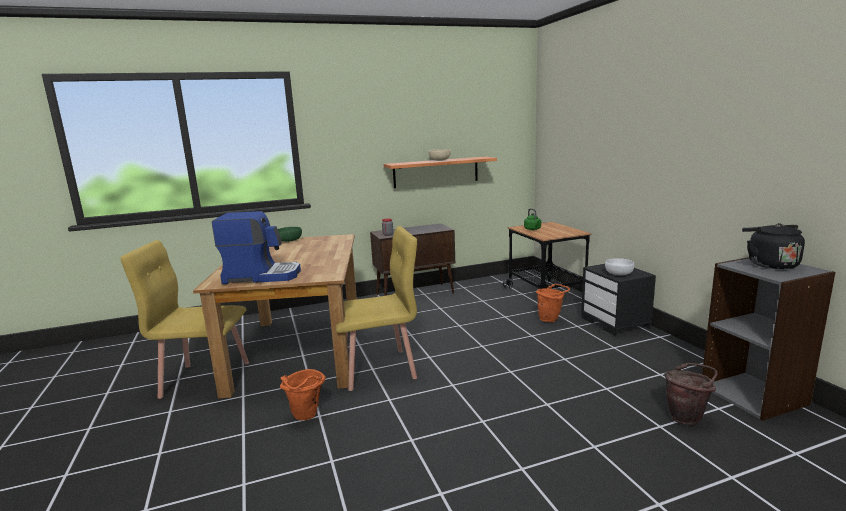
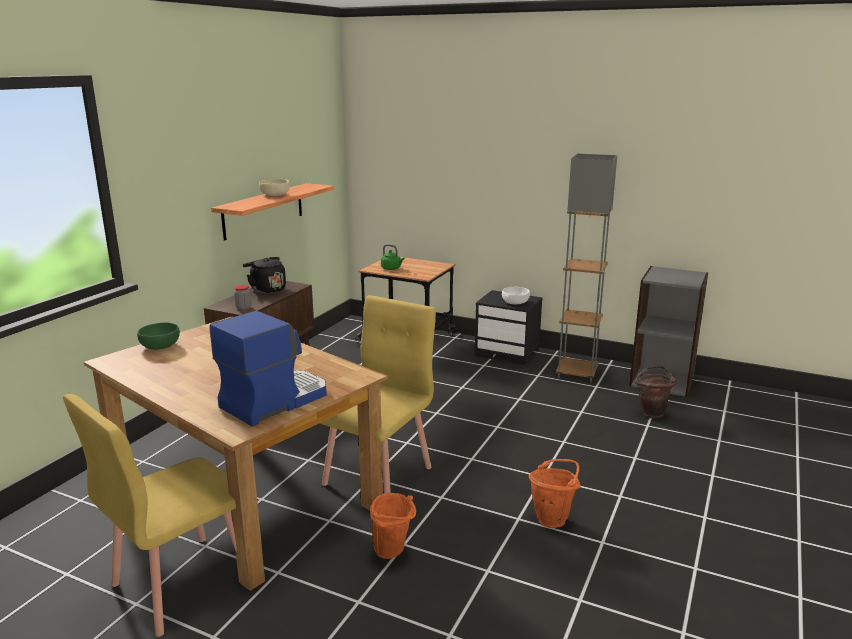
camera: 45 degrees left, 5 degrees up
orange bucket [536,284,570,322] -> orange bucket moved to [528,459,581,528]
black kettle [742,223,805,269] -> black kettle moved to [243,257,286,294]
none -> grey floor lamp [556,154,617,383]

